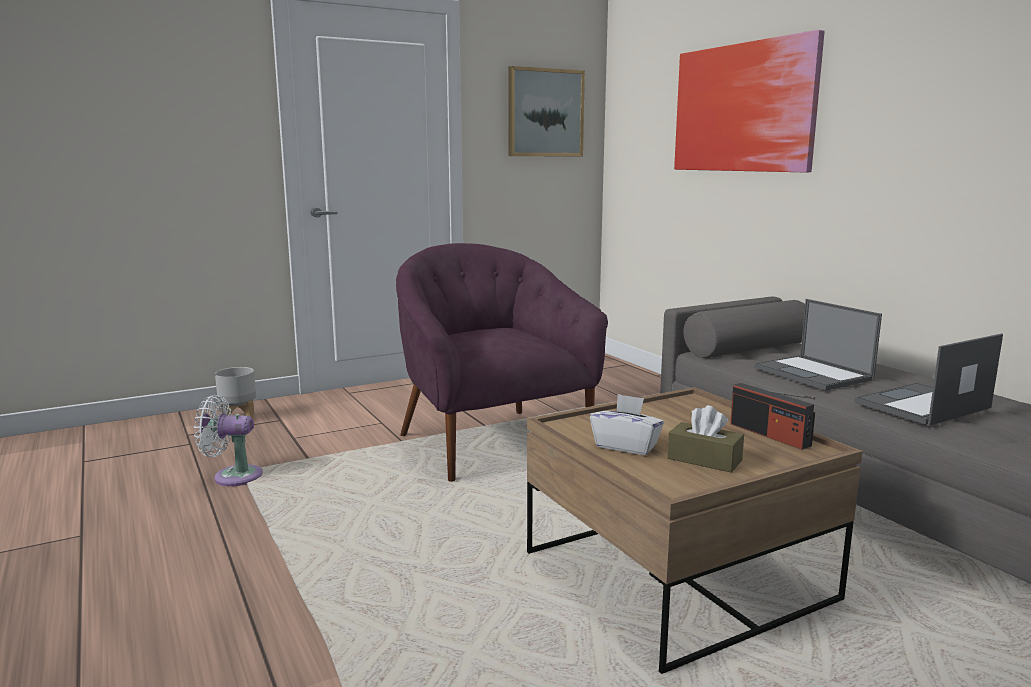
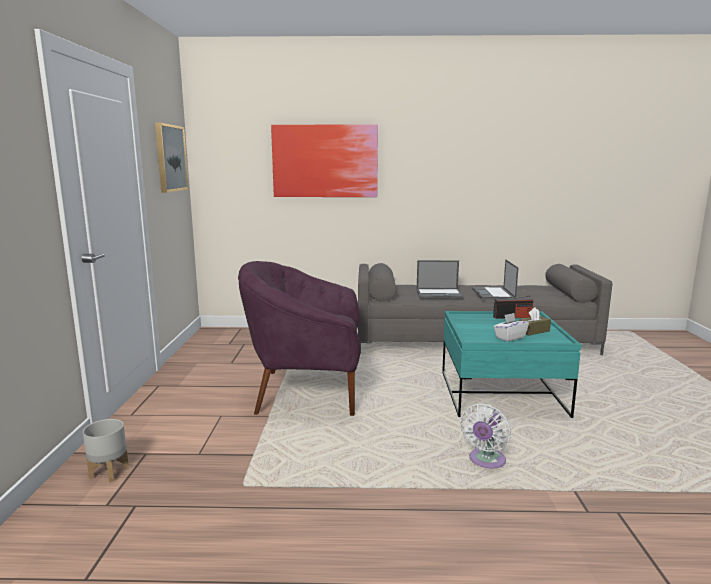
camera: 60 degrees left, 0 degrees up
white fan [194,395,263,486] -> white fan moved to [460,403,511,468]
brown coffee table [527,387,863,674] -> turquoise coffee table [442,311,581,418]

